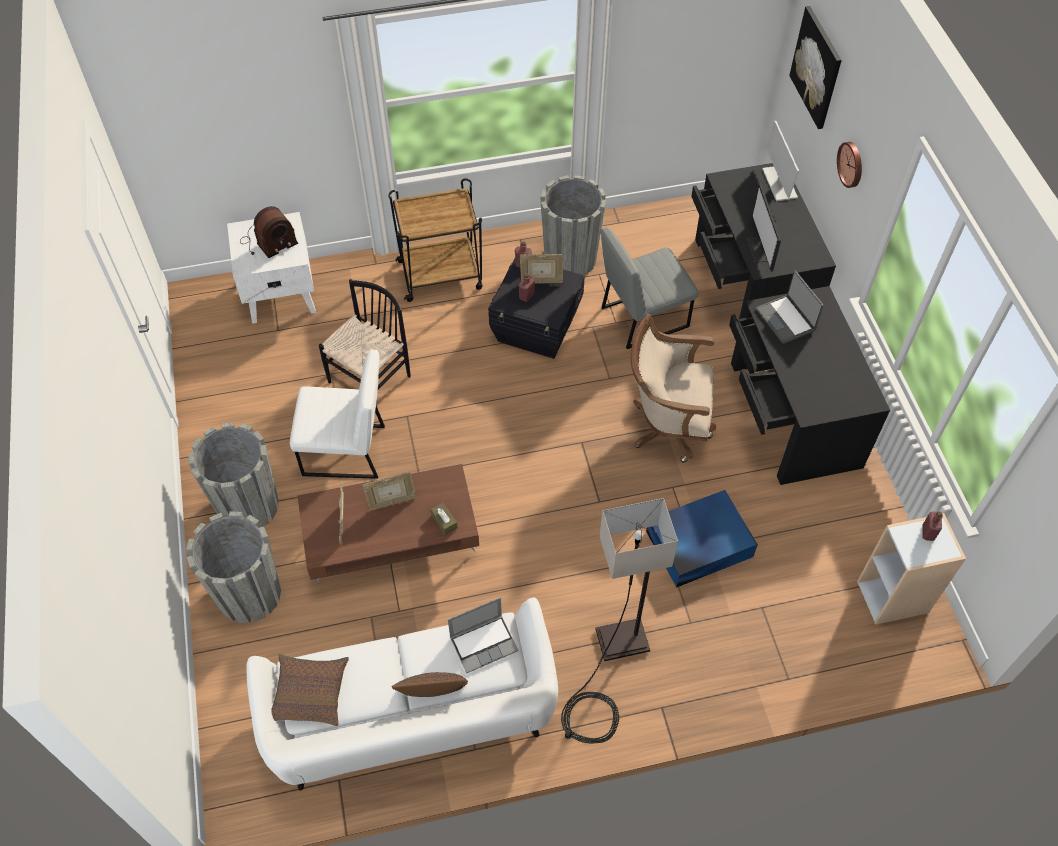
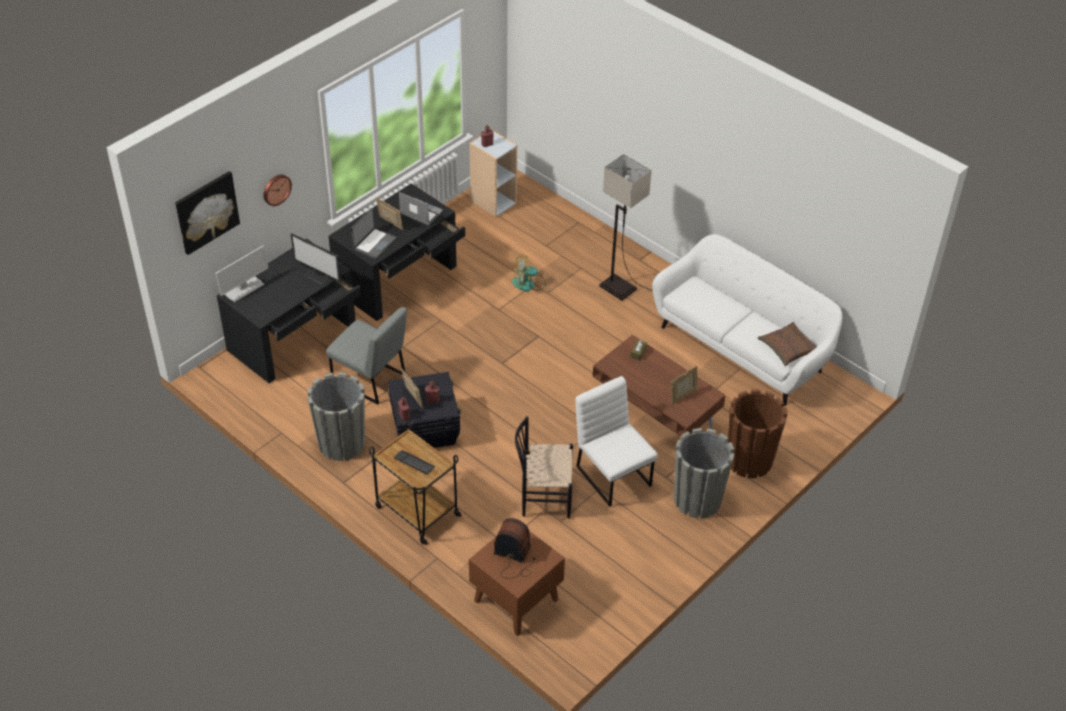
camera: 125 degrees left, 10 degrees down
grey planter [186,511,281,623] -> brown planter [727,390,788,478]
white nightstand [227,212,316,324] -> brown nightstand [469,531,565,636]
picture frame [362,472,416,511] -> picture frame moved to [376,197,403,230]
brown pillow [392,672,468,697] -> none
laptop [448,597,519,674] -> laptop moved to [399,192,443,225]
office chair [631,313,716,463] -> none
blue storage box [646,490,758,588] -> fan [512,254,546,292]
monitor [747,183,781,271] -> monitor turned 75 degrees clockwise [291,233,342,285]
none -> keyboard [394,450,435,474]

